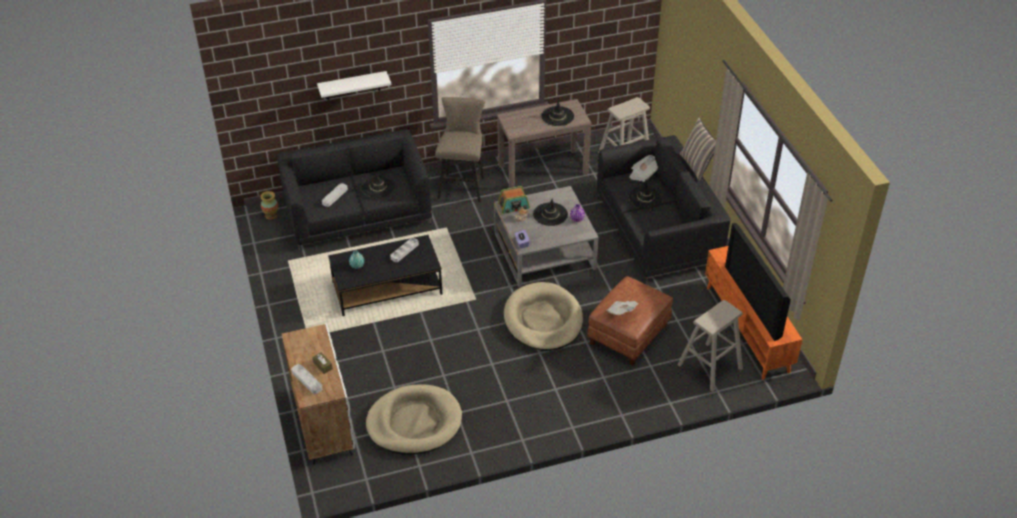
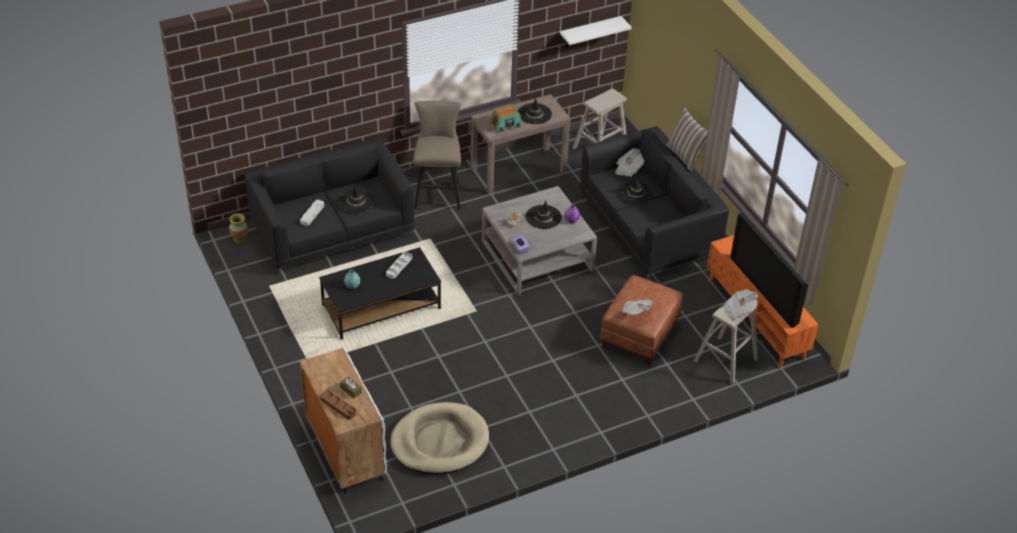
camera: 10 degrees left, 0 degrees up
grey tray [291,364,322,394] -> brown tray [320,390,356,420]
white shelf [317,71,391,100] -> white shelf moved to [560,16,632,48]
radio [498,186,530,214] -> radio moved to [490,104,522,133]
beige dog bed [504,282,583,351] -> none
none -> newspaper [722,289,758,320]

